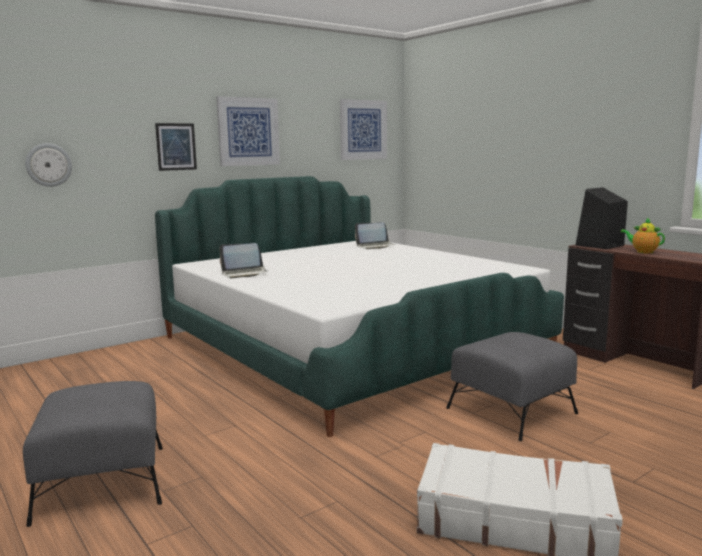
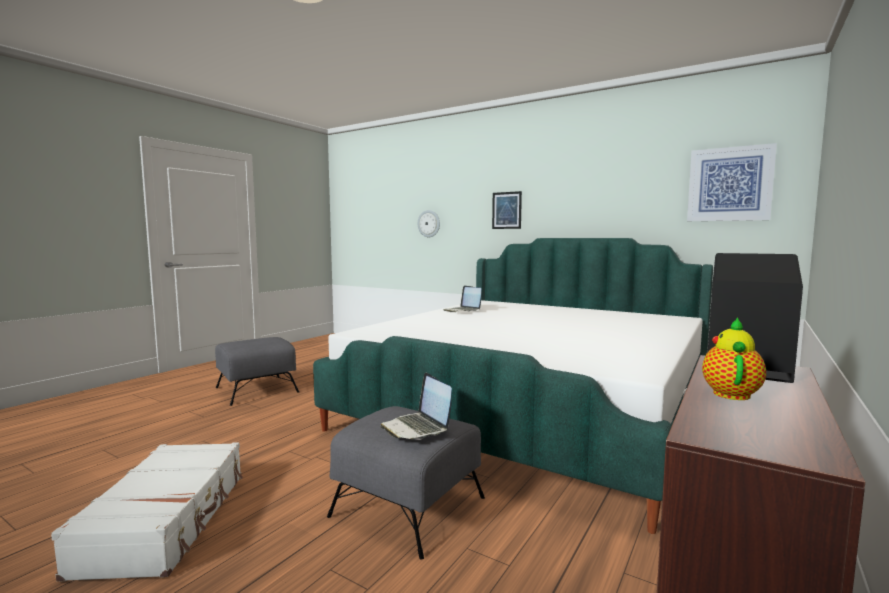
camera: 70 degrees right, 5 degrees down
picture [216,96,280,166] -> none
laptop [355,222,394,249] -> laptop moved to [380,373,452,440]

